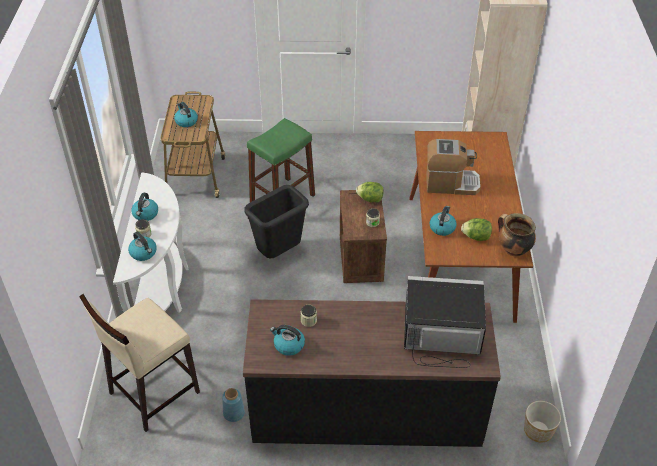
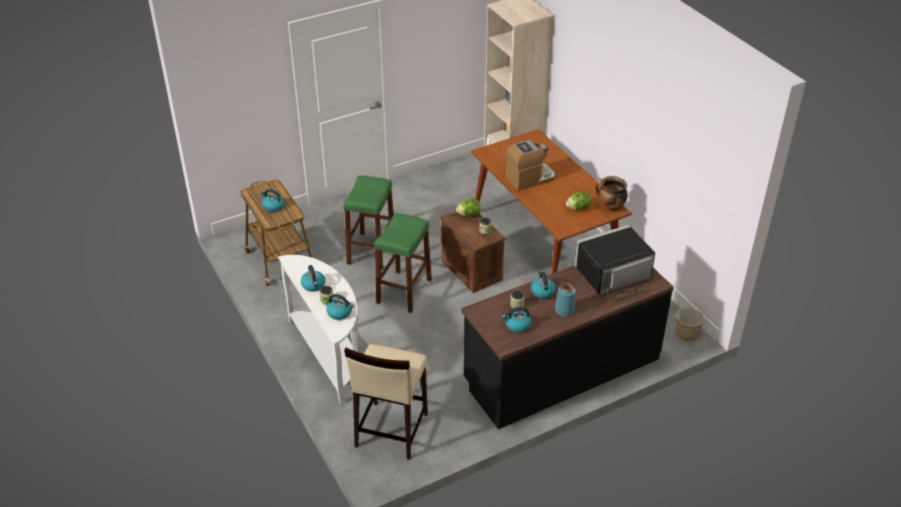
camera: 30 degrees left, 5 degrees down
blue vase [222,388,245,422] -> blue vase moved to [555,283,576,317]
black trash can [244,185,309,258] -> green stool [374,213,432,313]
kettle [430,206,457,236] -> kettle moved to [531,271,556,299]

